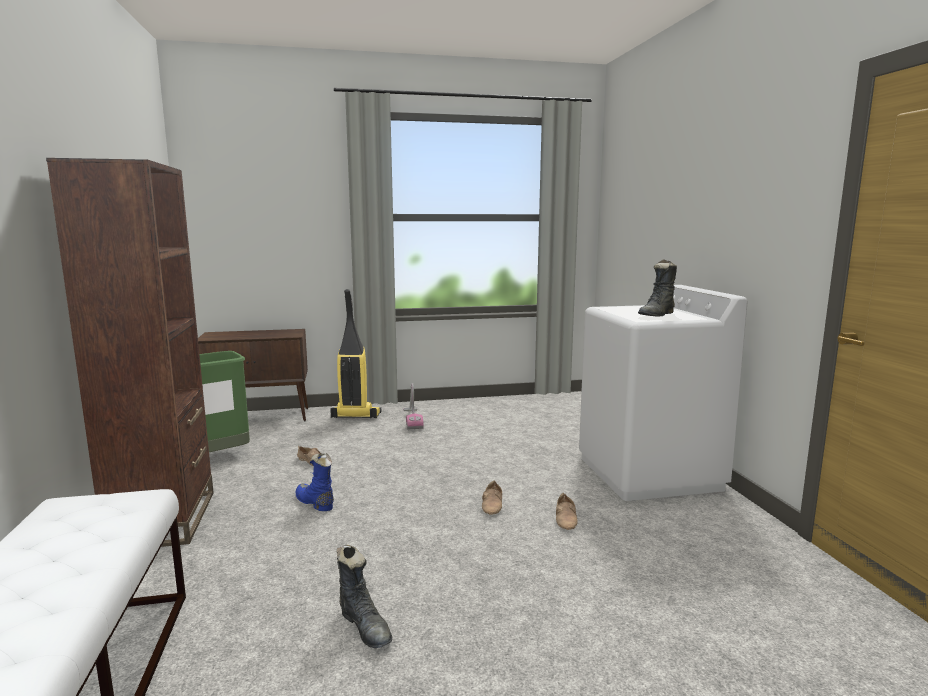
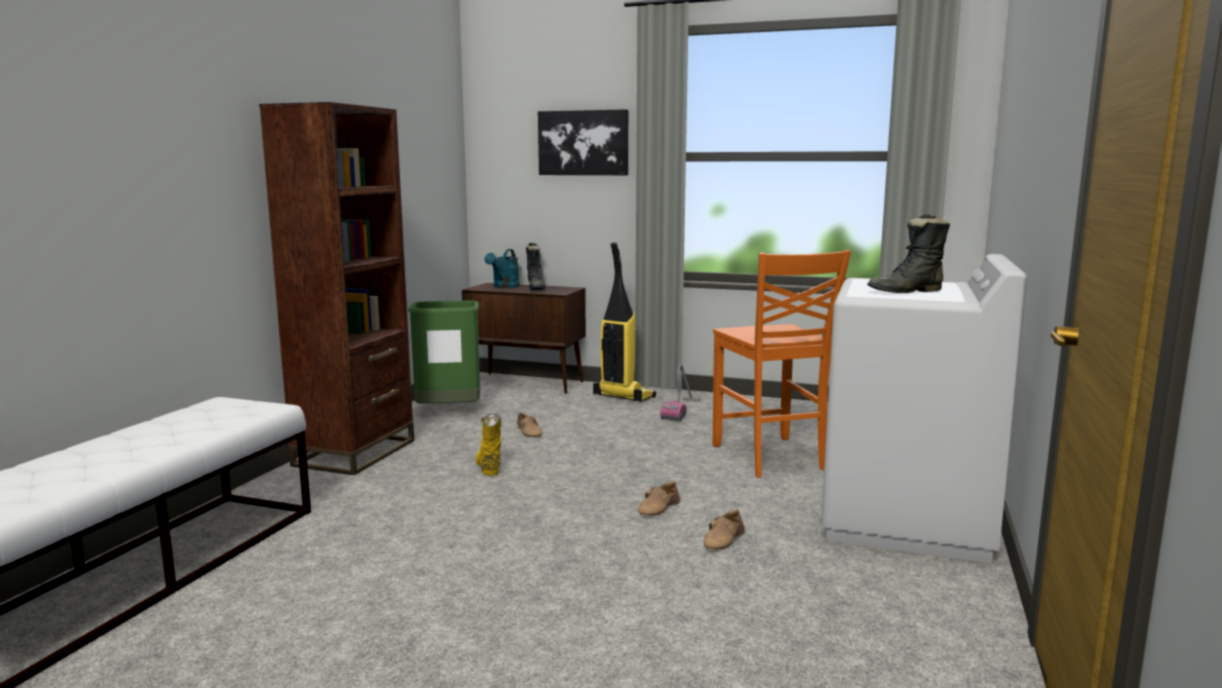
camera: 30 degrees right, 0 degrees up
blue boot [295,453,334,511] -> yellow boot [475,413,502,476]
black boot [337,545,392,648] -> black boot moved to [526,243,545,290]
none -> turquoise watering can [485,249,520,288]
none -> picture [538,109,628,175]
none -> orange chair [712,250,851,478]

